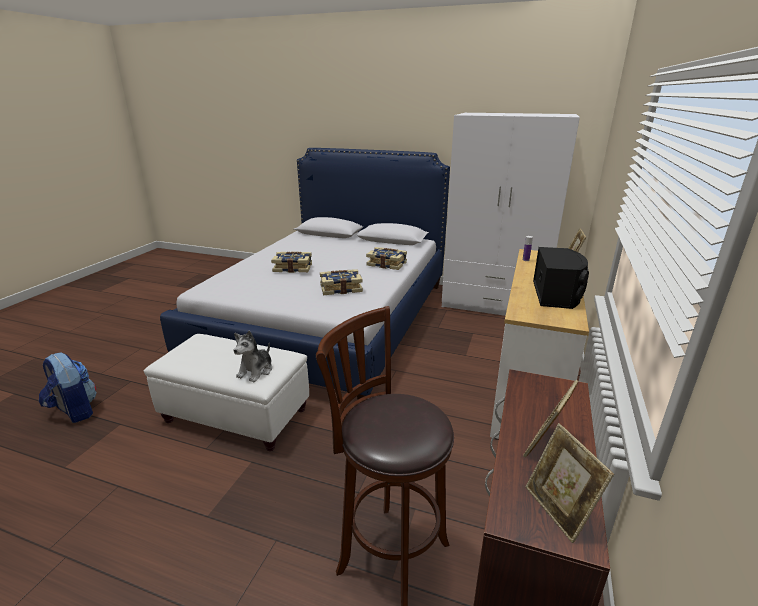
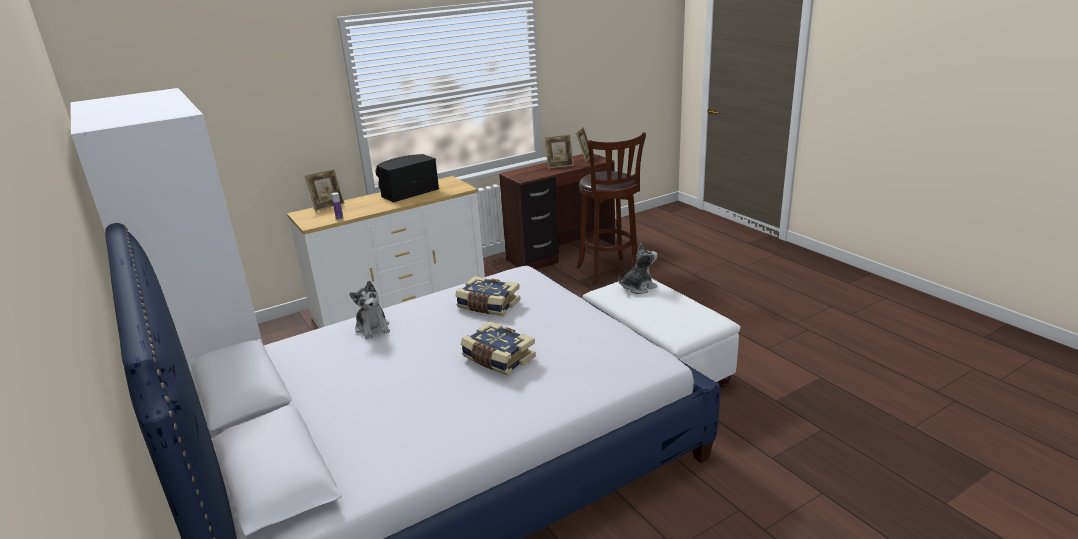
camera: 140 degrees left, 0 degrees up
backpack [39,352,96,423] -> none
book [366,247,407,270] -> plush toy [349,281,390,339]

